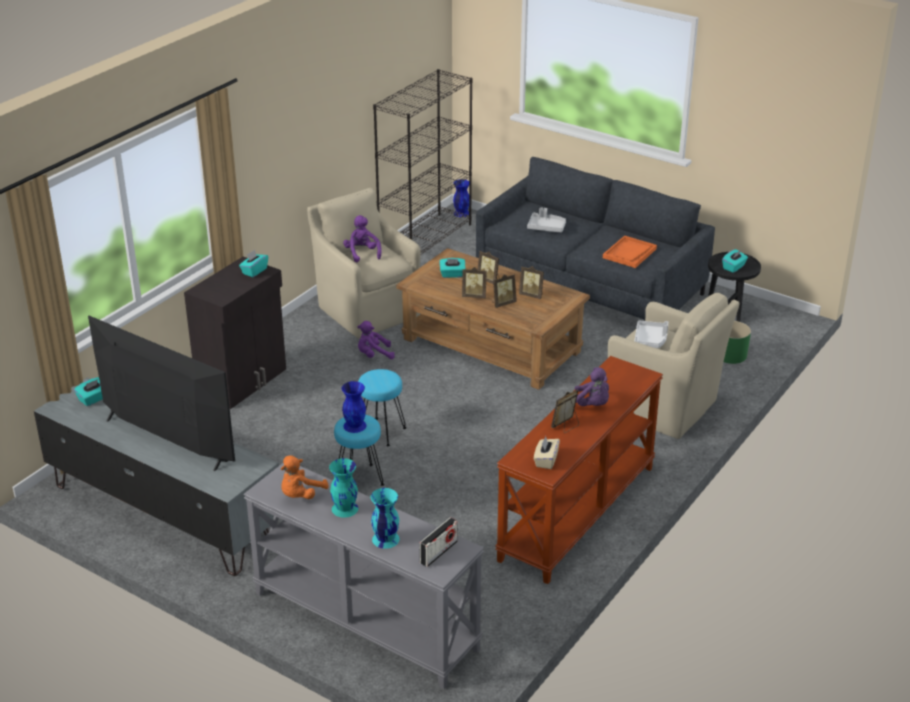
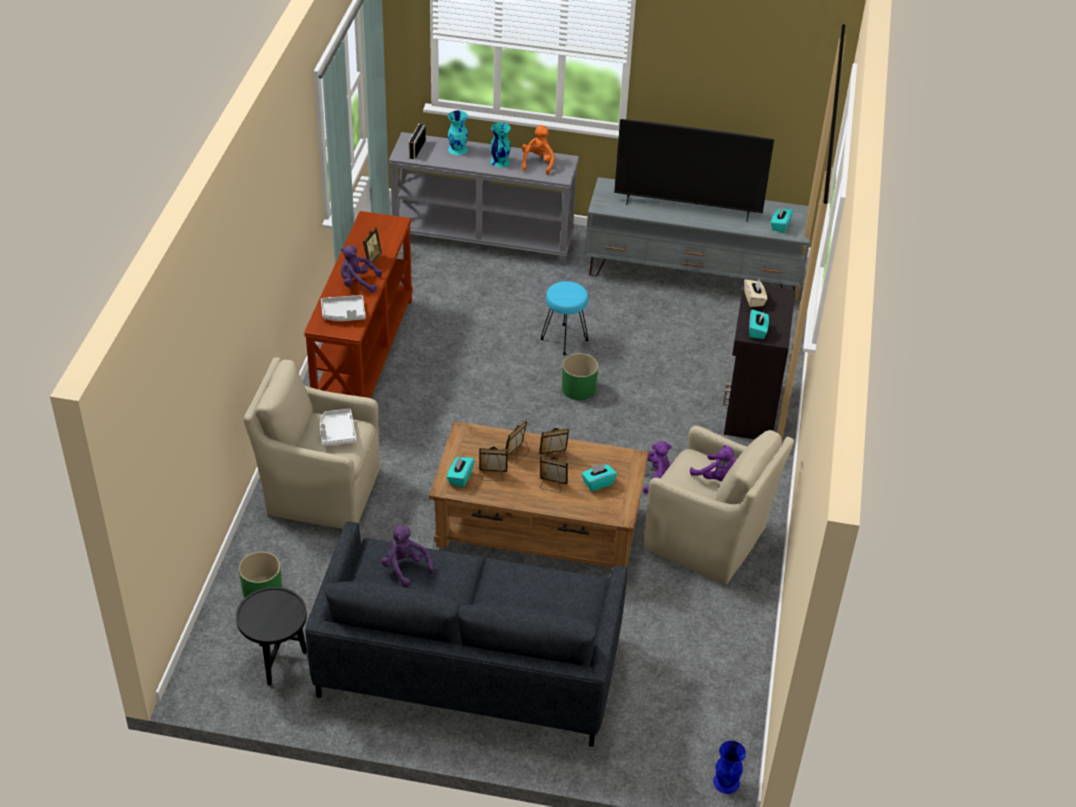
camera: 155 degrees right, 10 degrees up
blue vase [342,381,367,433] -> none
turquoise stool [358,369,406,446] -> green planter [562,353,598,400]
black bookcase [373,69,473,254] -> none
grey tray [527,207,566,233] -> grey tray moved to [321,295,366,321]
beige tissue box [534,436,560,469] -> beige tissue box moved to [744,280,767,307]
orange tray [603,236,657,268] -> purple plush toy [381,525,434,588]
turquoise tissue box [722,249,748,273] -> turquoise tissue box moved to [447,456,474,487]

